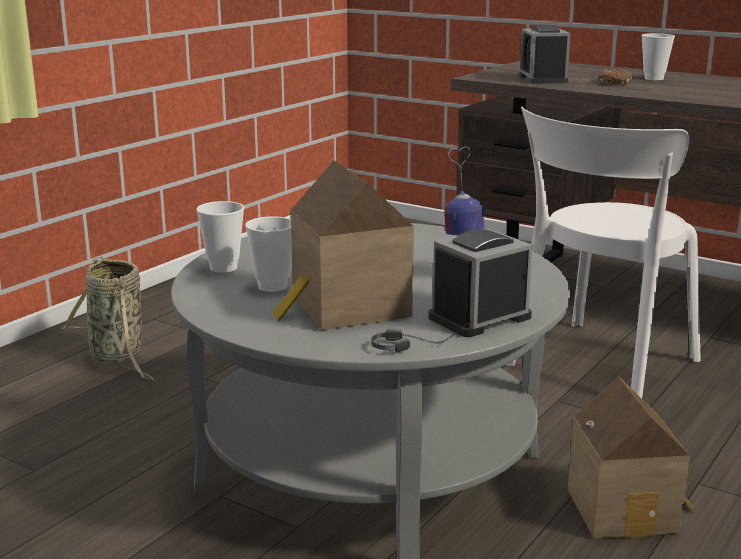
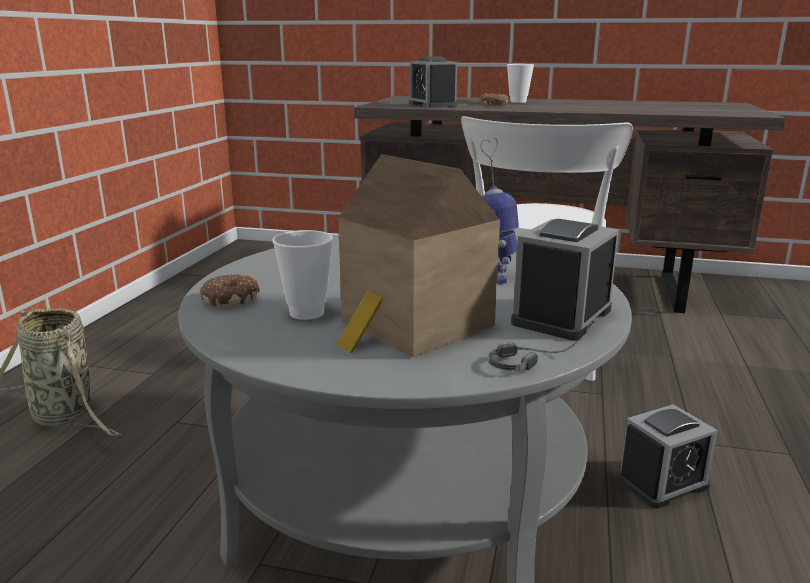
camera: 20 degrees left, 0 degrees up
cup [196,201,244,273] -> donut [200,274,260,307]
toy house [568,377,695,539] -> alarm clock [616,404,718,509]

